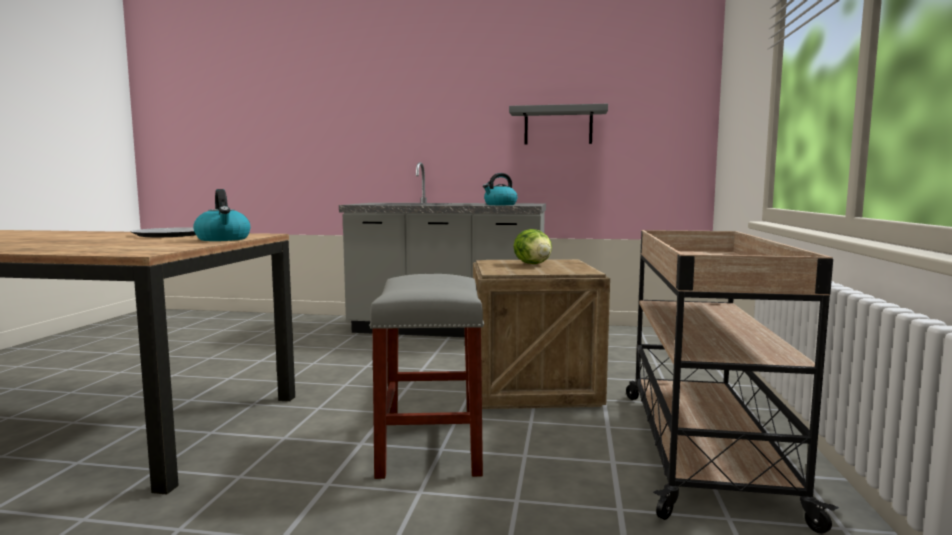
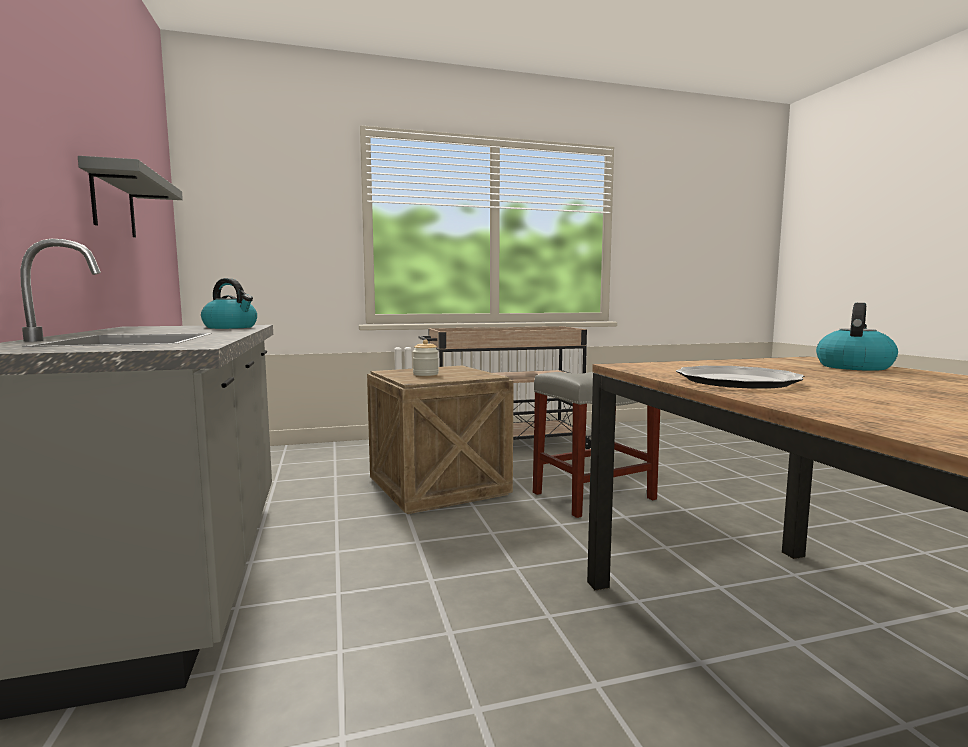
camera: 115 degrees left, 0 degrees up
kettle [193,189,250,241] -> kettle moved to [816,303,898,371]
lettuce [513,229,552,264] -> jar [413,340,439,376]

